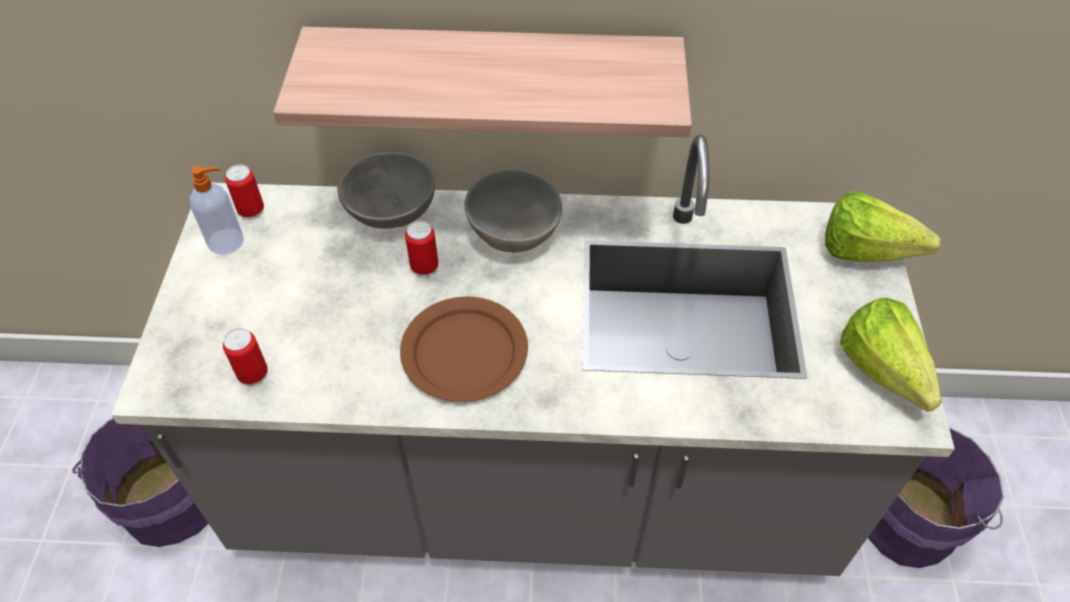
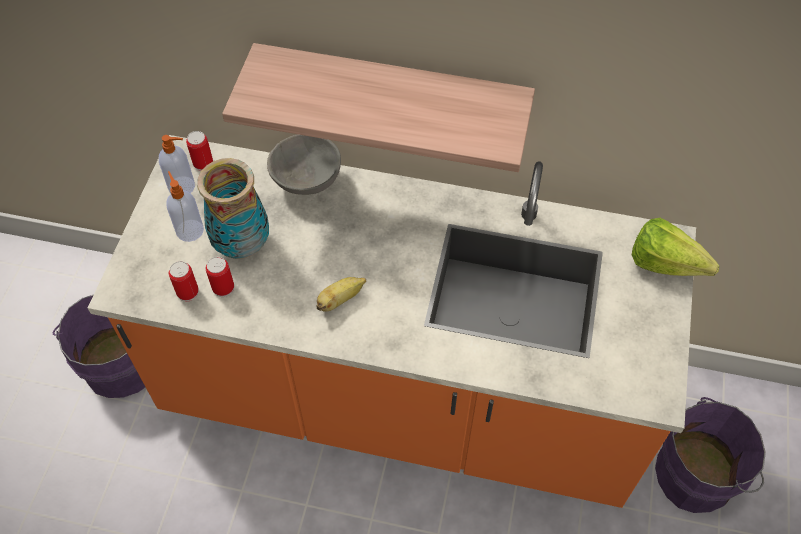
camera: 10 degrees right, 5 degrees up
grey counter [111,135,955,576] -> orange counter [88,135,696,508]
brown plate [400,297,528,402] -> banana [317,277,366,312]
can [405,221,438,277] -> can moved to [206,257,234,297]
grey bowl [465,170,562,252] -> none
lettuce [840,298,942,412] -> none
none -> soap dispenser [166,171,204,242]
none -> vase [197,158,269,259]

